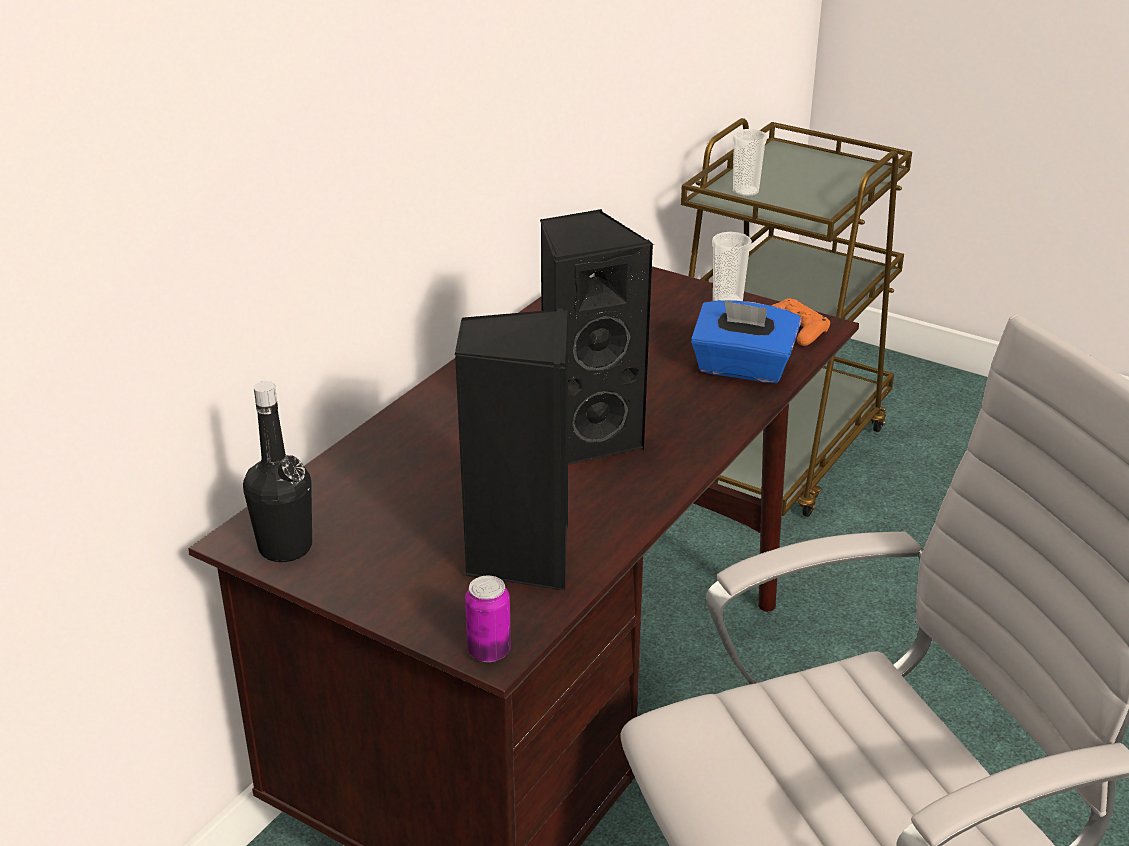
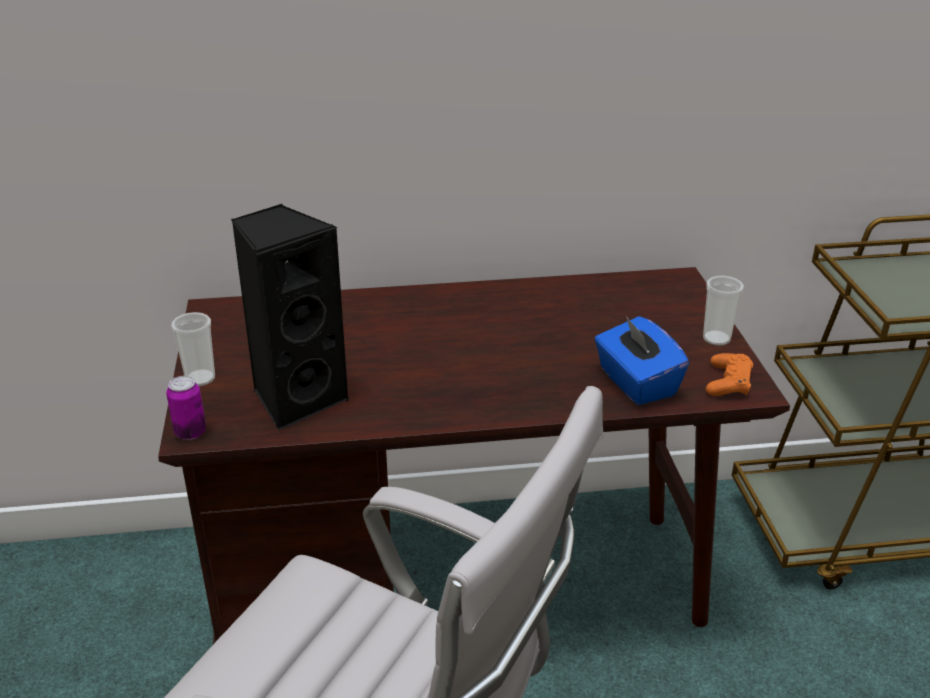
camera: 50 degrees right, 0 degrees up
black bottle [243,381,312,562] -> none
black speaker [540,209,654,465] -> none
cup [733,129,767,197] -> cup moved to [171,312,215,386]

